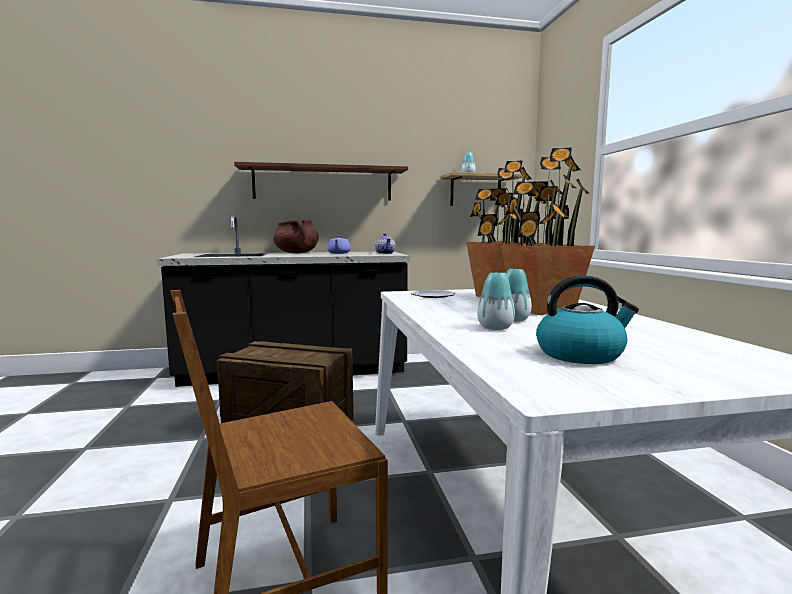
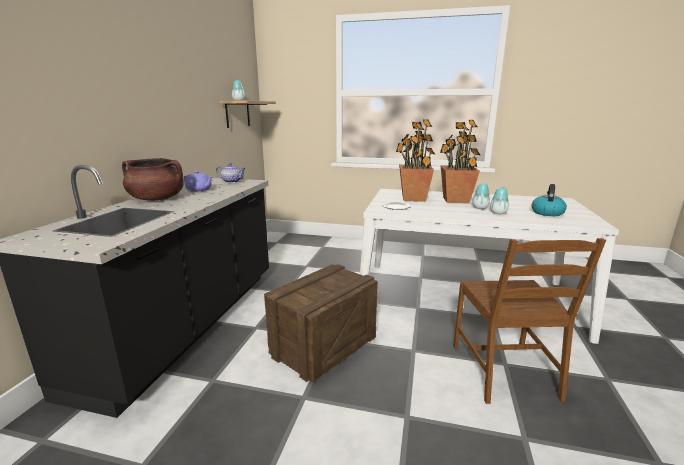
camera: 65 degrees left, 10 degrees up
brown shelf [234,162,408,200] -> none

